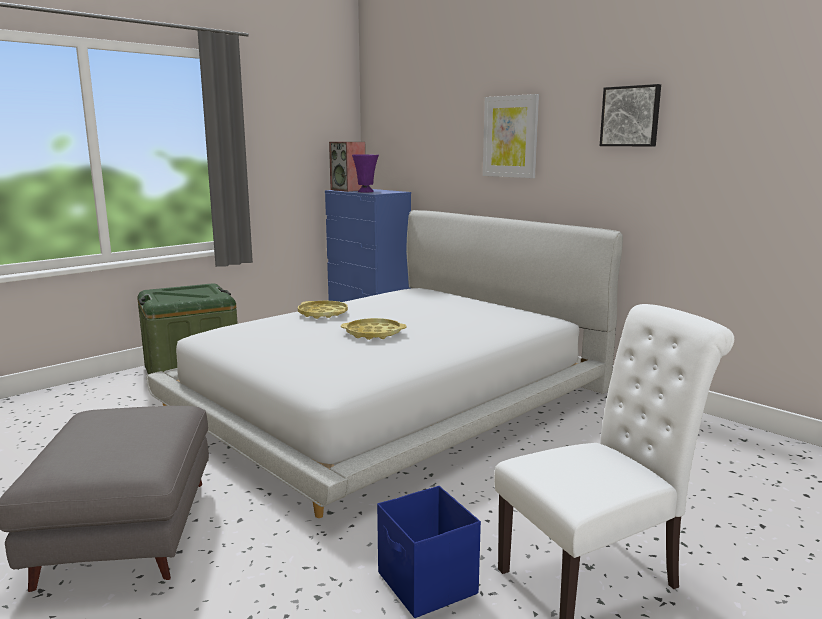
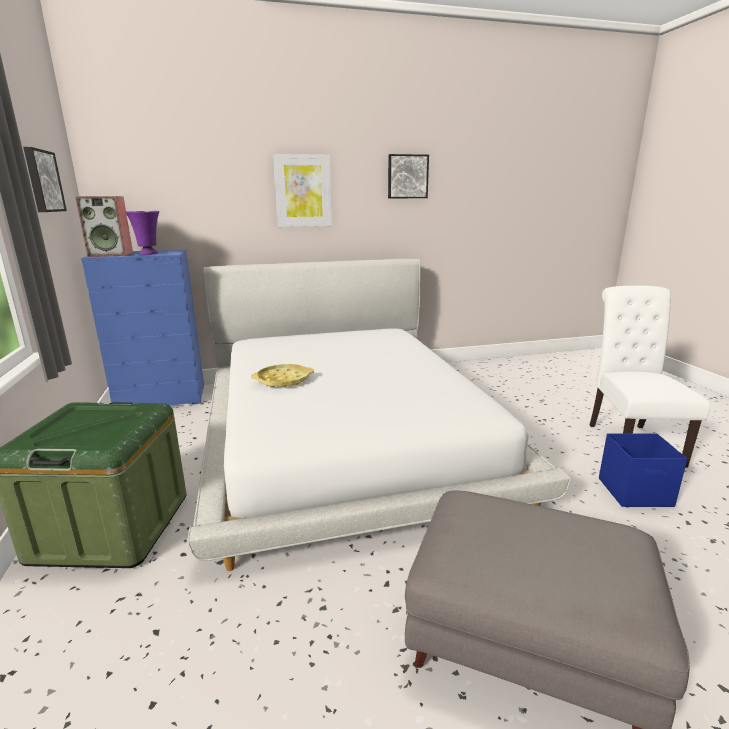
camera: 60 degrees left, 5 degrees up
yellow tray [341,318,407,340] -> none
none -> picture [23,147,67,212]

